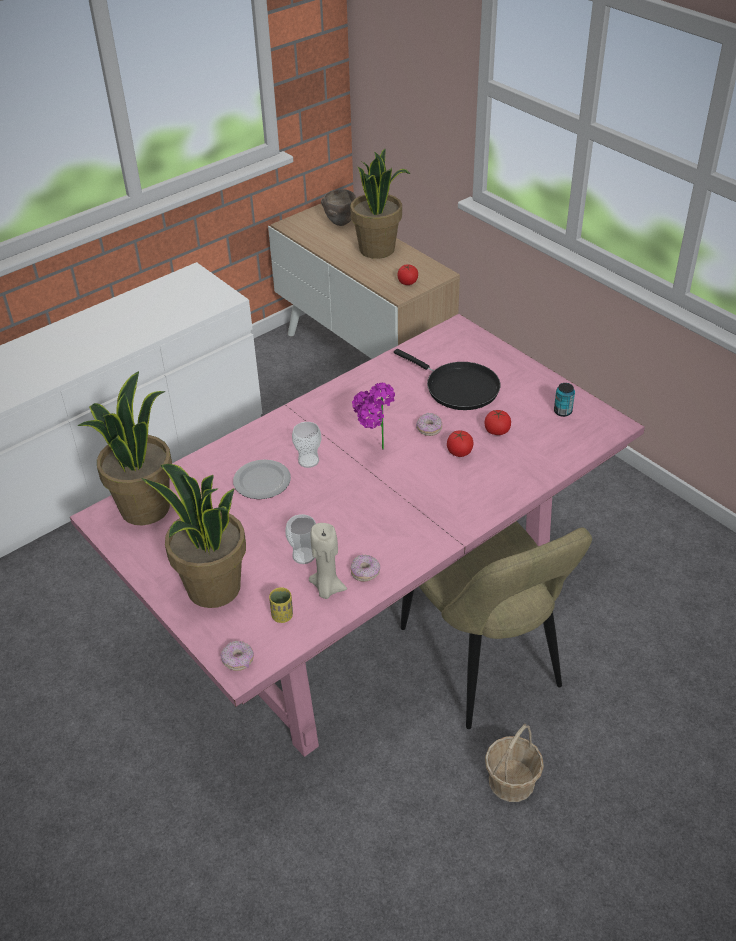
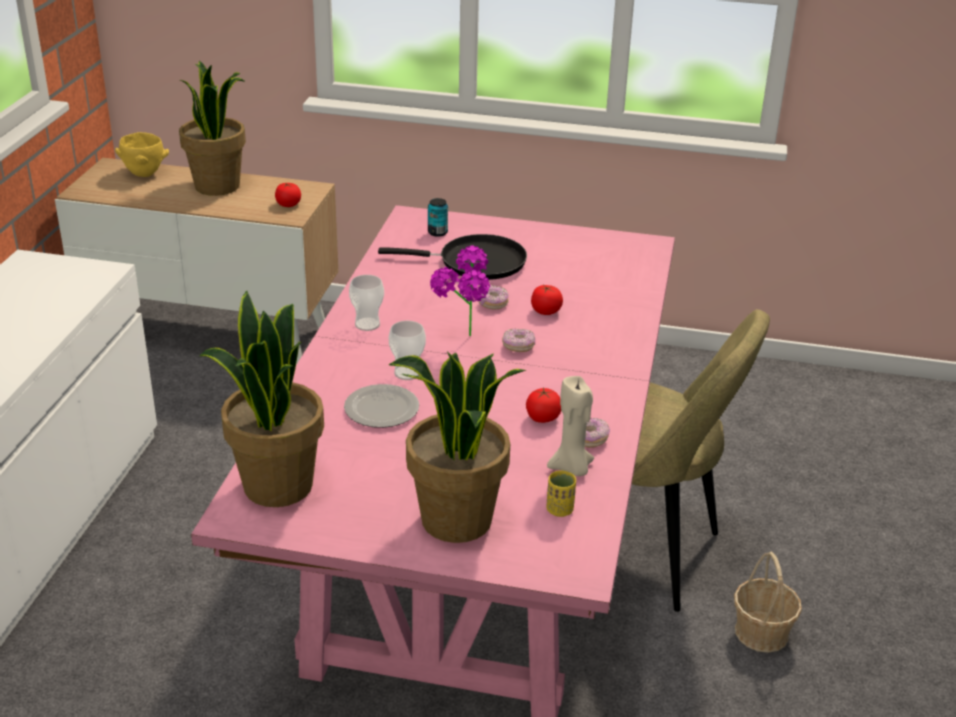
camera: 40 degrees left, 10 degrees down
donut [220,641,254,671] -> donut moved to [502,329,535,352]
cup [285,514,316,564] -> cup moved to [349,275,384,331]
brown bowl [321,189,356,226] -> yellow bowl [115,132,169,177]
tomato [484,410,511,435] -> tomato moved to [526,387,561,423]
can [554,383,575,417] -> can moved to [428,198,448,237]

